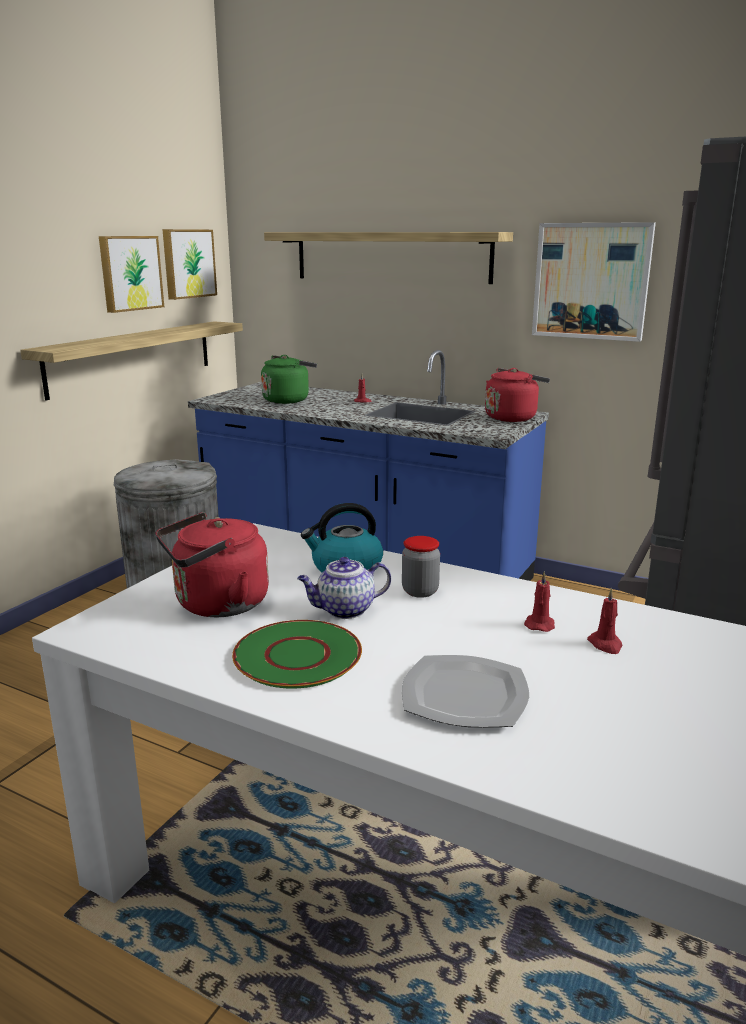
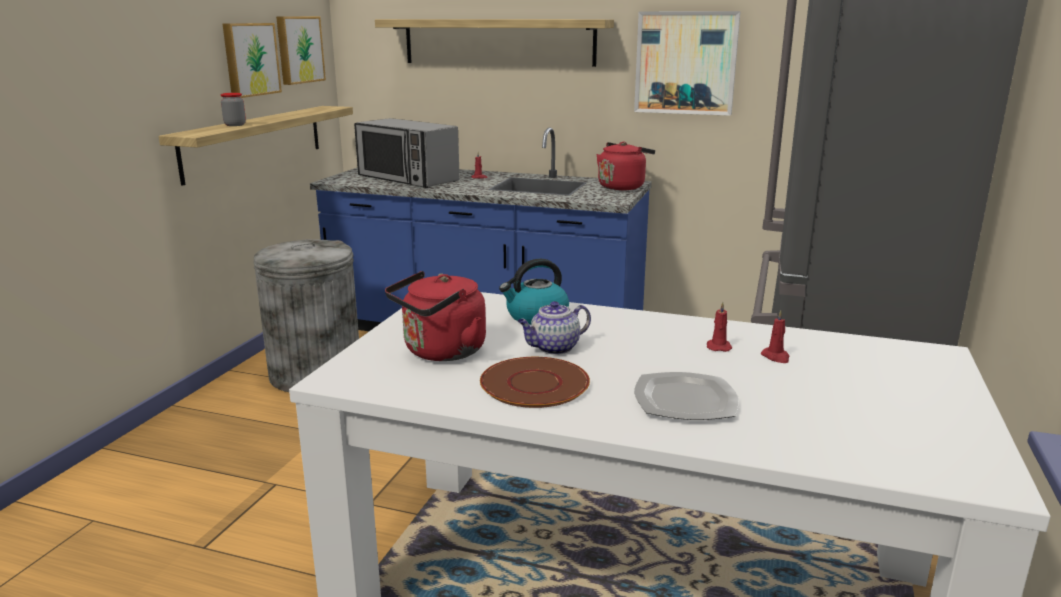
camera: 10 degrees left, 0 degrees up
green plate [232,620,362,689] -> brown plate [480,357,590,408]
green kettle [261,355,317,404] -> microwave [354,118,460,188]
jar [402,536,440,598] -> jar moved to [221,93,246,126]

